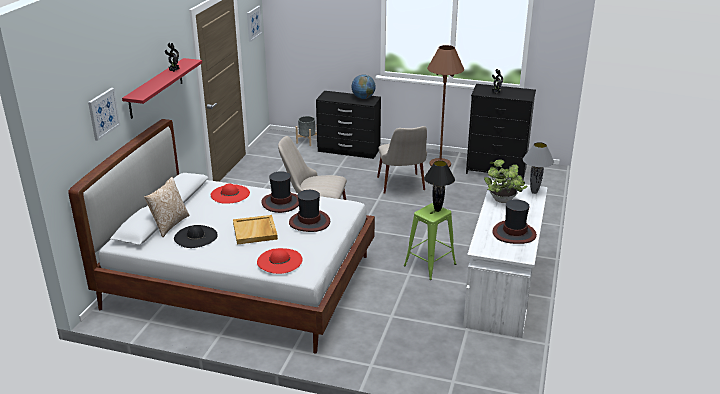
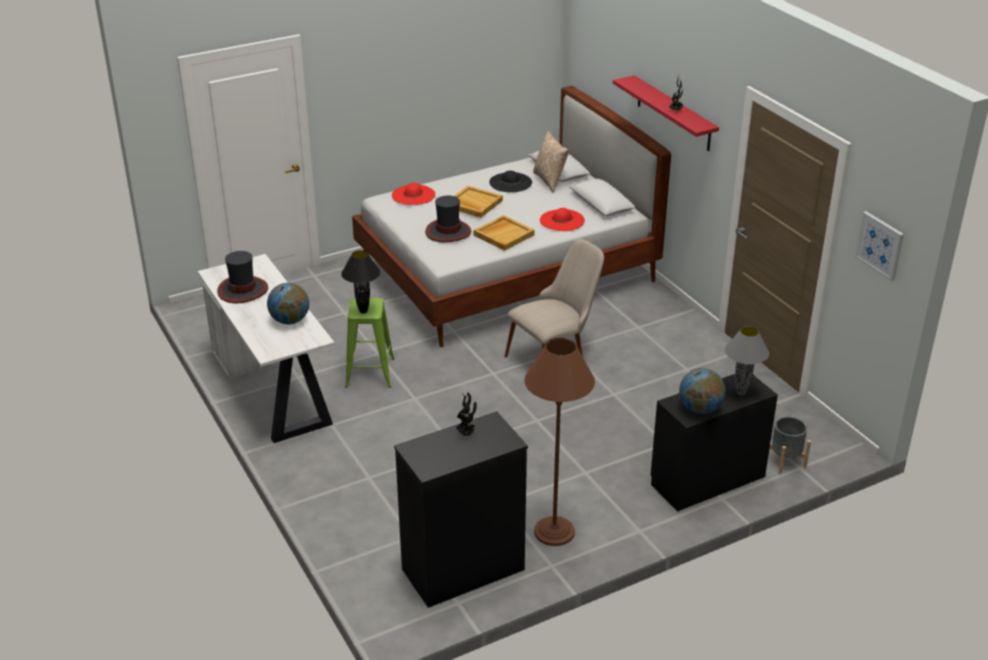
camera: 135 degrees right, 5 degrees up
picture [88,88,120,141] -> none
hat [261,171,299,213] -> beige tray [473,215,535,251]
beige chair [377,126,427,194] -> none
potted plant [484,159,527,203] -> globe [267,283,309,325]
grey table lamp [523,142,554,194] -> grey table lamp moved to [725,326,769,395]

